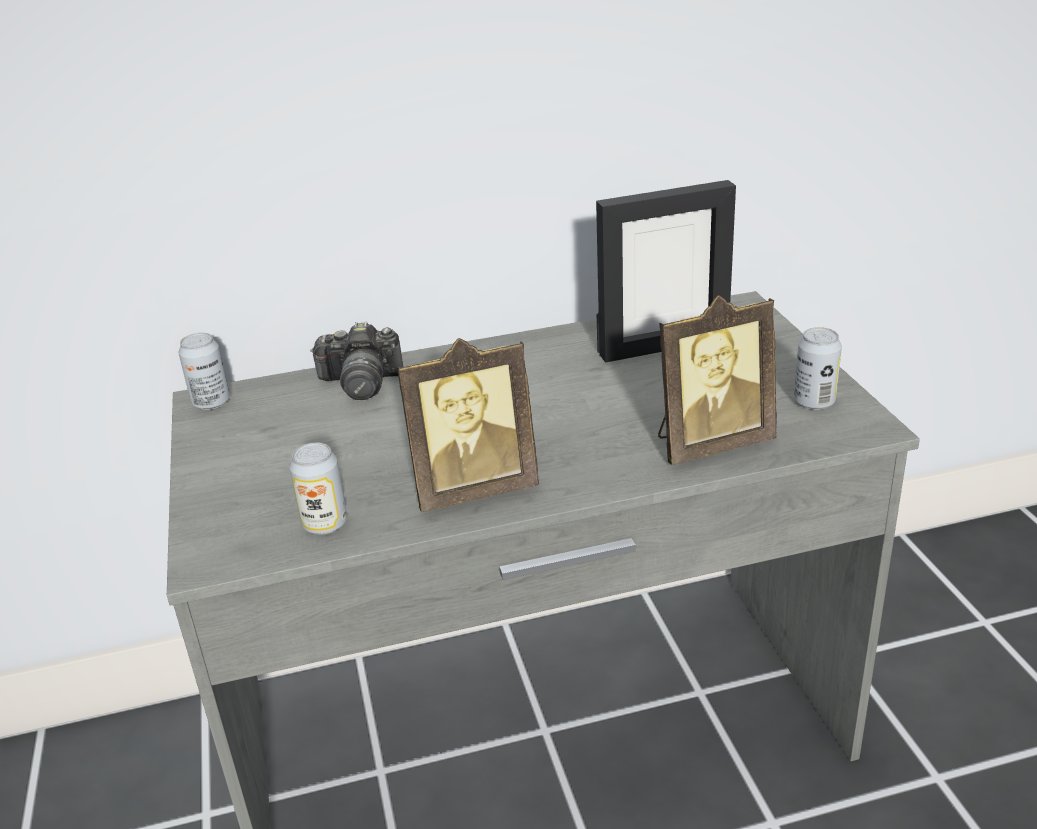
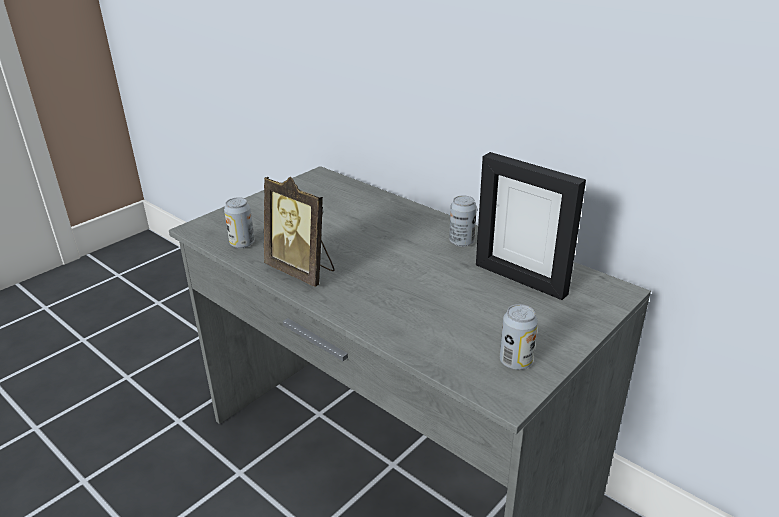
camera: 55 degrees right, 0 degrees up
can [178,333,230,410] -> can moved to [449,196,477,247]
camera [310,321,403,400] -> none
picture frame [658,295,777,465] -> none

